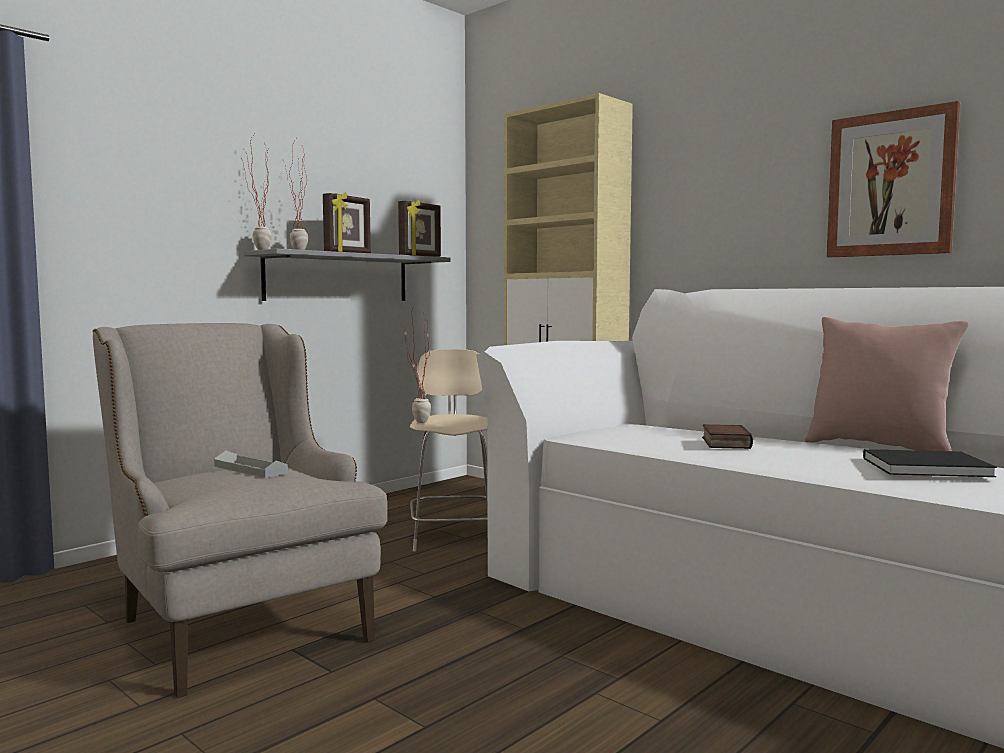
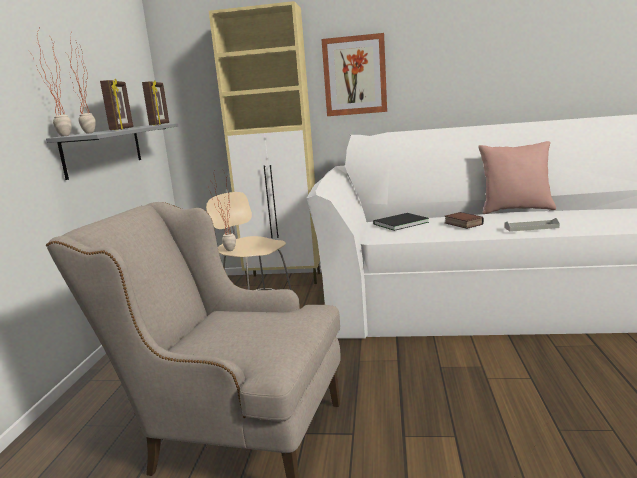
camera: 35 degrees left, 10 degrees up
grey tray [214,450,288,478] -> grey tray moved to [504,218,560,232]
picture [827,101,960,257] -> picture moved to [322,33,387,116]
black book [863,449,997,477] -> black book moved to [373,213,429,231]

